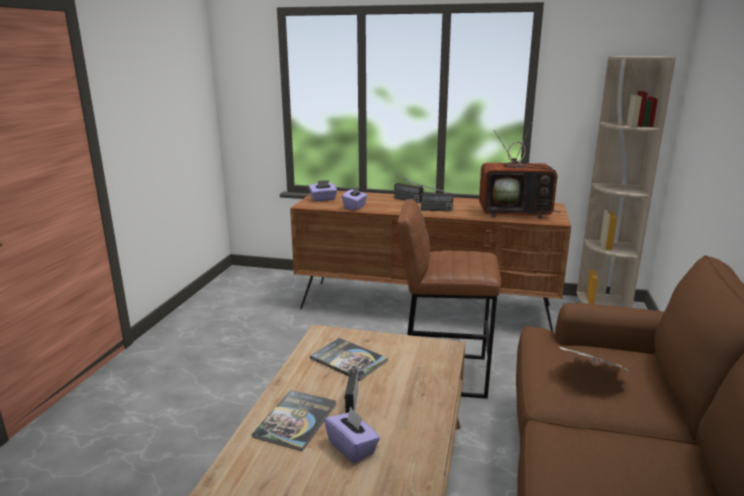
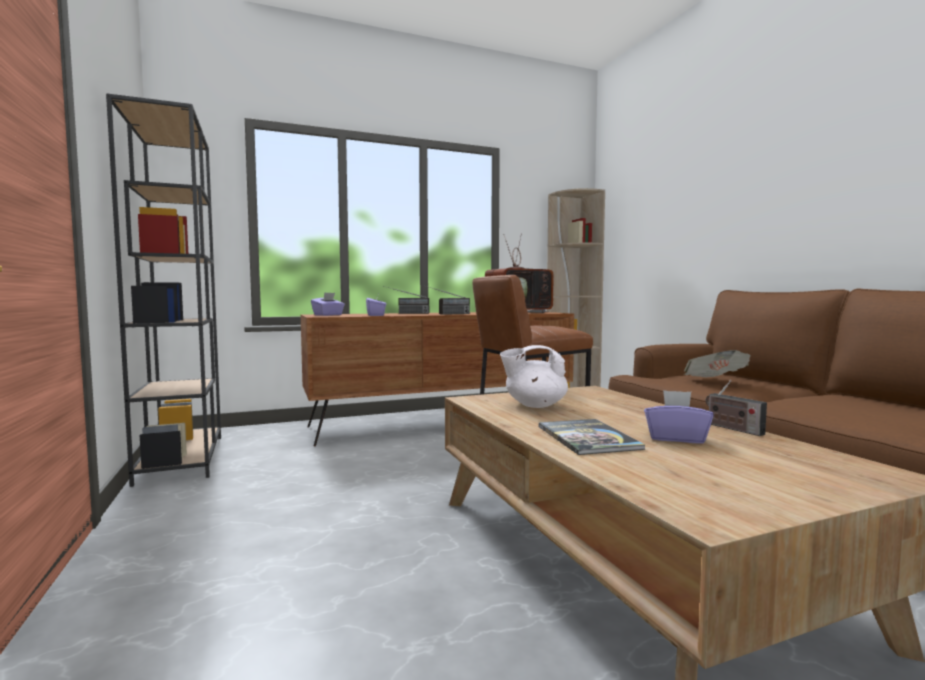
camera: 35 degrees left, 15 degrees down
book [310,338,388,381] -> white teapot [500,345,568,408]
radio [344,365,358,413] -> radio moved to [706,380,767,436]
none -> bookcase [106,93,221,487]

